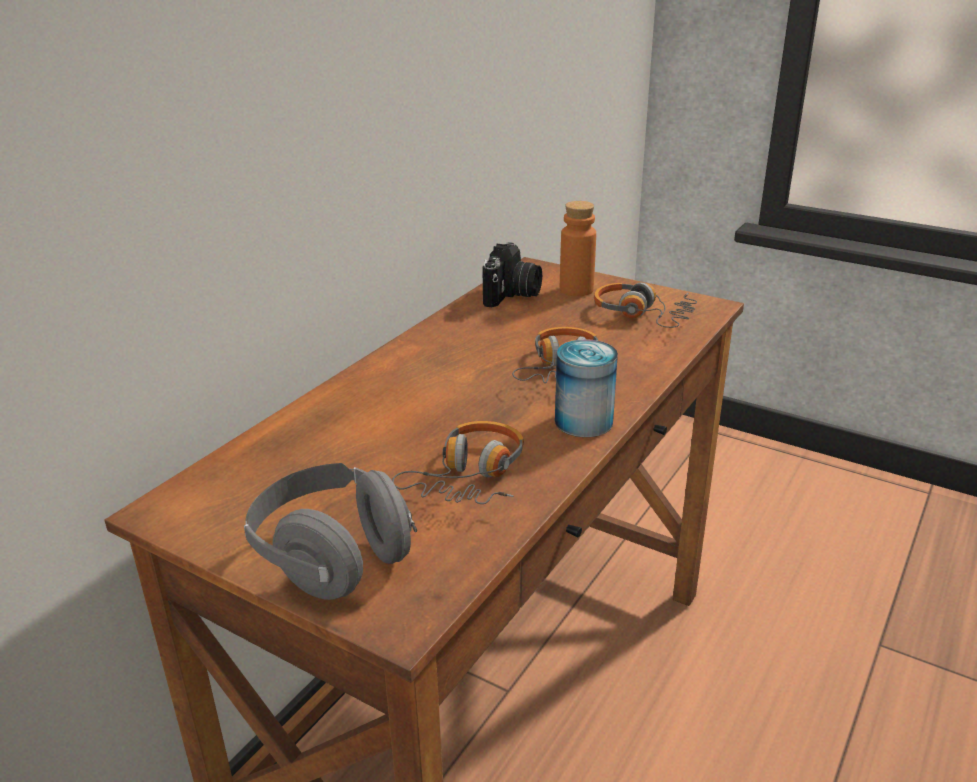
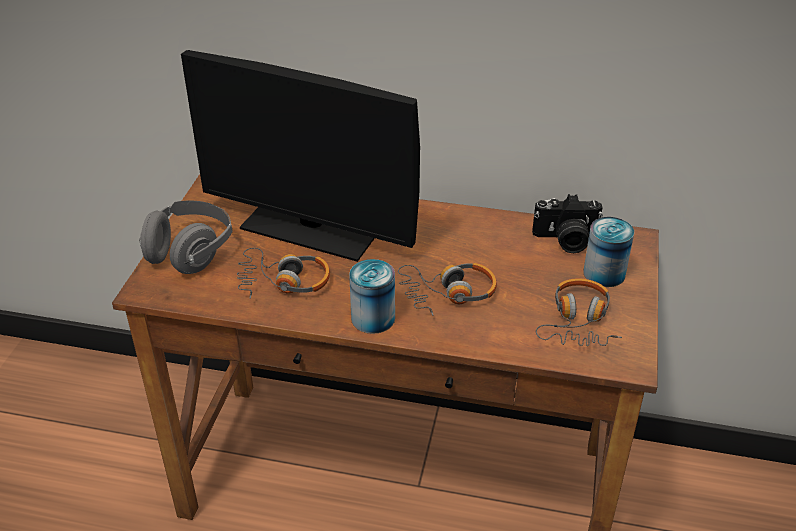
camera: 70 degrees right, 10 degrees up
orange bottle [560,201,596,296] -> can [583,217,634,287]
none -> monitor [181,50,420,262]

